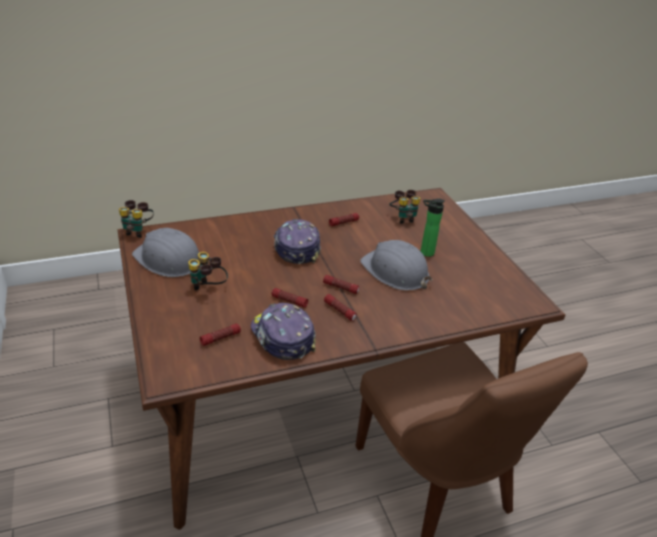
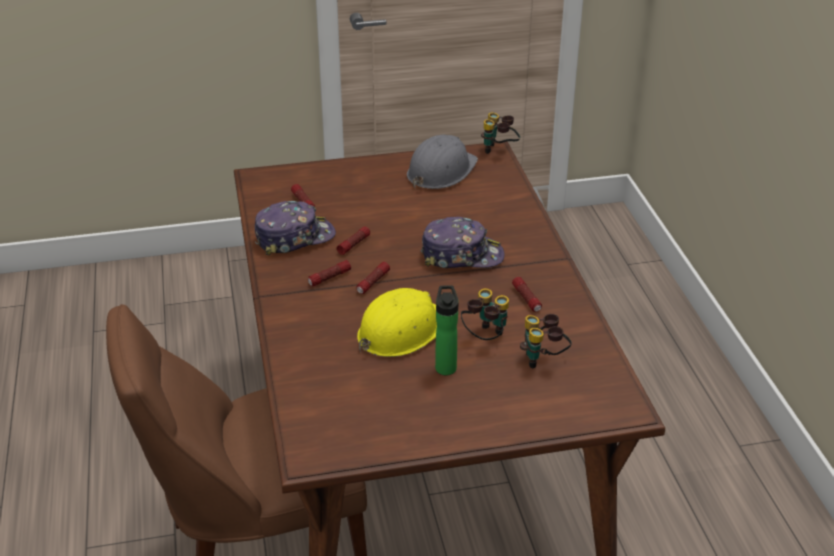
camera: 100 degrees right, 0 degrees up
binoculars [188,252,228,290] -> binoculars moved to [461,288,509,340]
grey hard hat [360,240,432,290] -> yellow hard hat [357,288,437,357]

